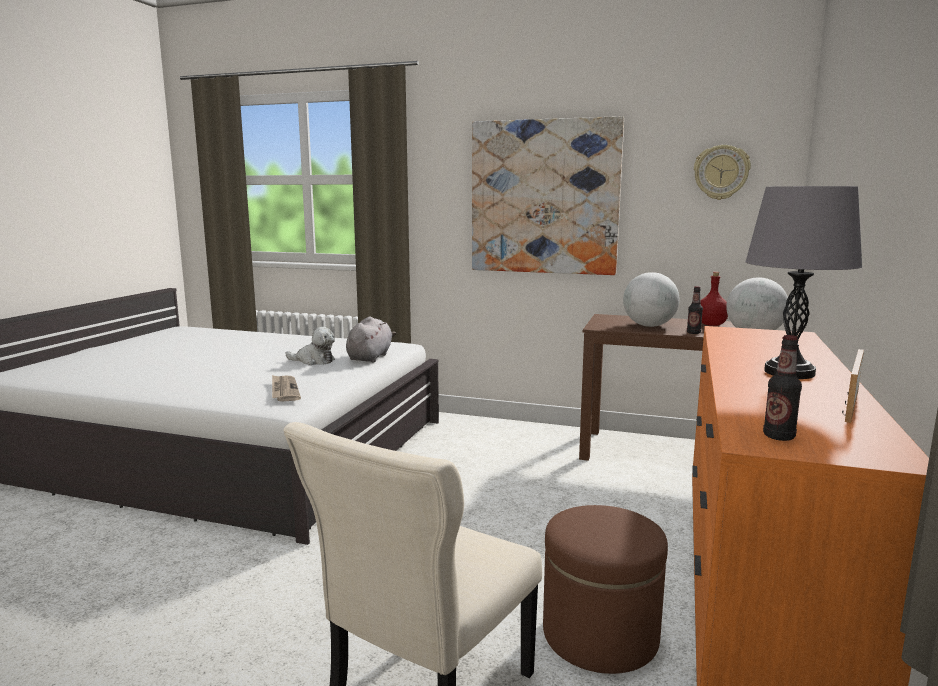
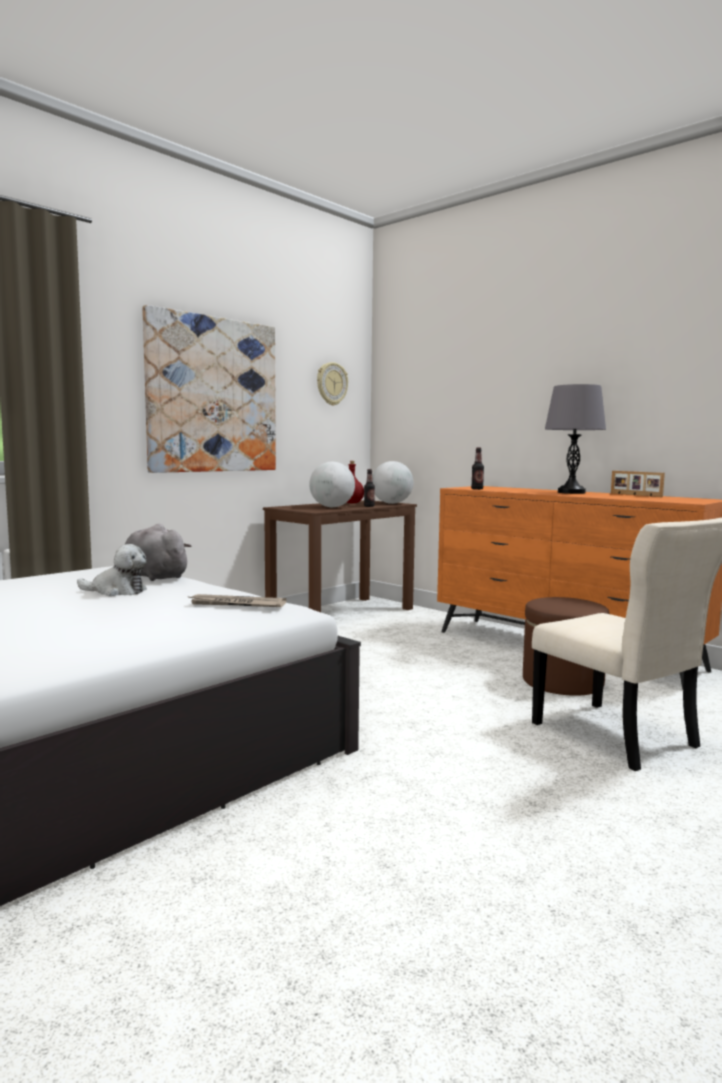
camera: 65 degrees left, 5 degrees down
plush toy [285,327,335,365] -> plush toy turned 60 degrees clockwise [77,544,146,596]
bottle [763,335,802,441] -> bottle moved to [471,447,484,490]

